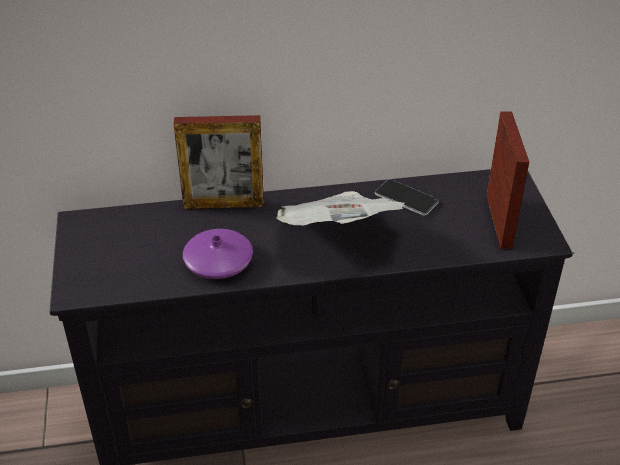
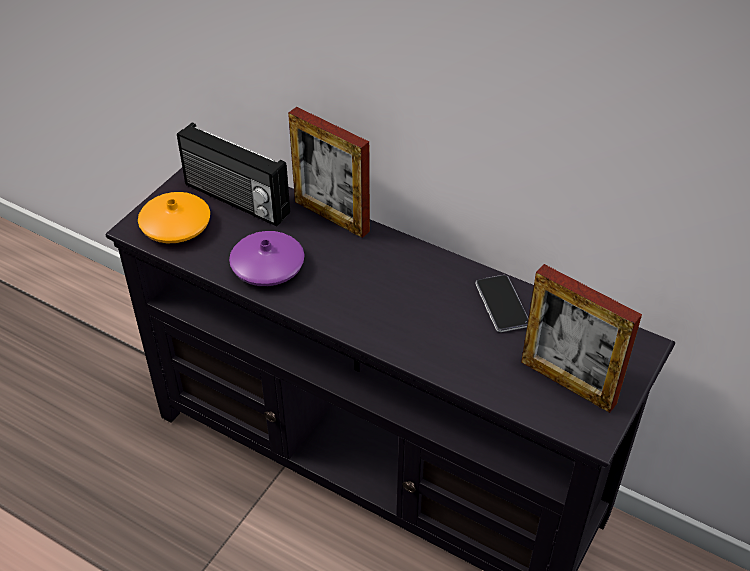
camera: 40 degrees right, 5 degrees up
newspaper [276,191,405,226] -> none
picture frame [486,111,529,249] -> picture frame turned 90 degrees clockwise [521,264,642,413]
none -> orange vase [138,192,210,243]
none -> radio [177,122,290,226]

